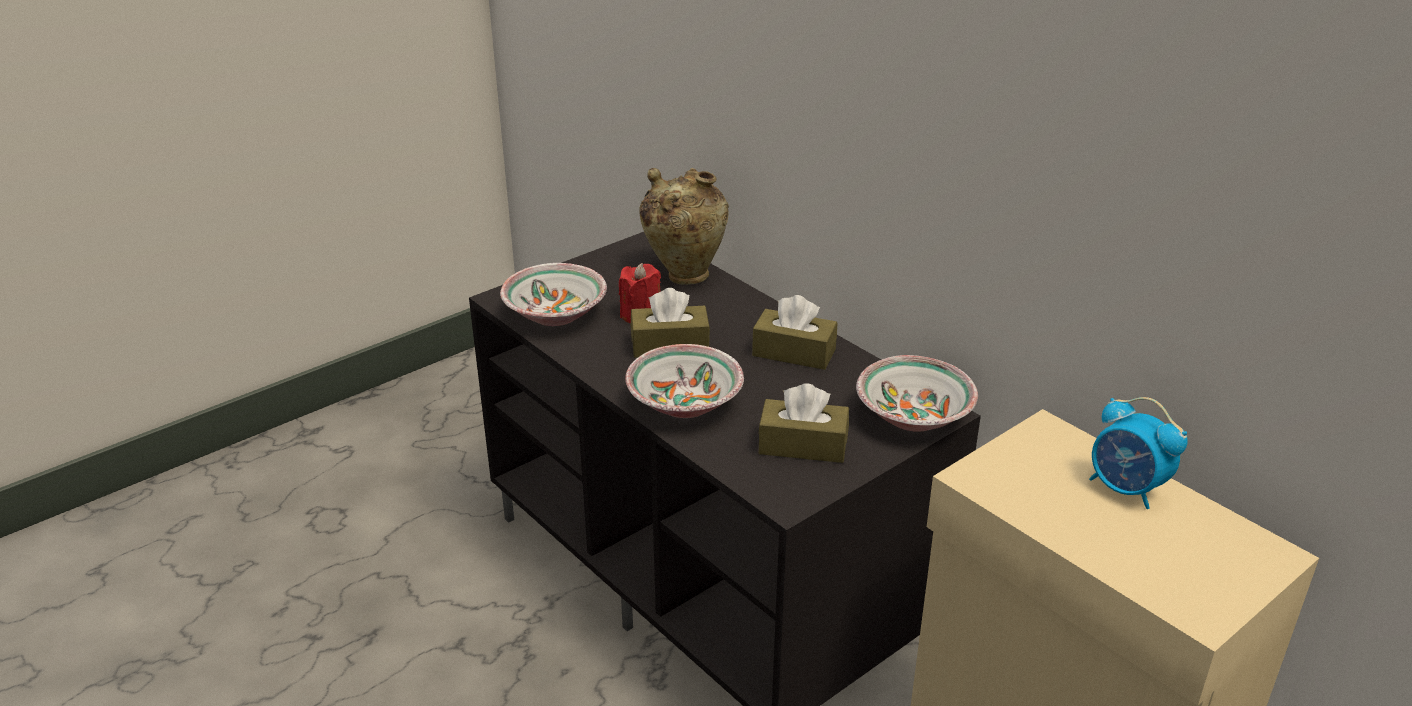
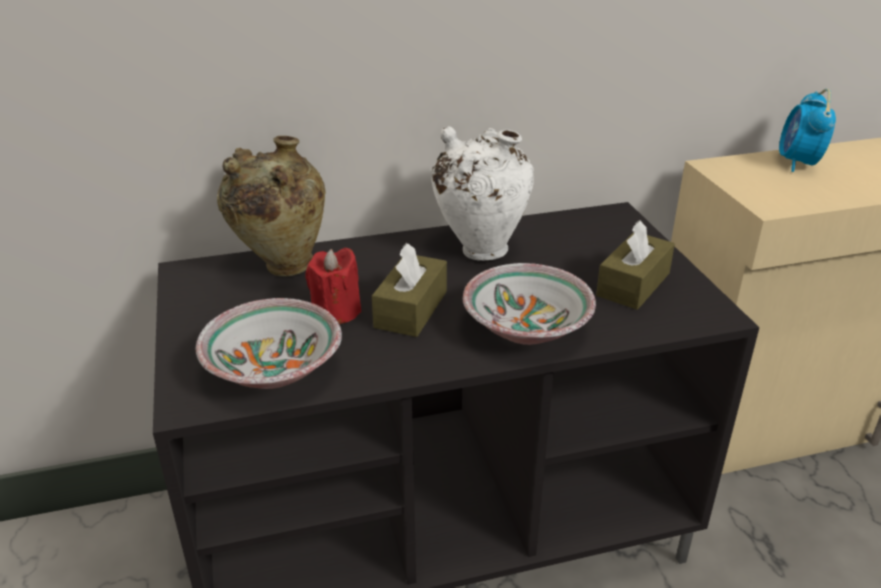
camera: 65 degrees left, 0 degrees up
brown tissue box [752,295,838,370] -> white vase [431,126,534,260]
bowl [856,355,978,432] -> none
alarm clock [1089,397,1188,509] -> alarm clock turned 120 degrees clockwise [779,89,836,172]

